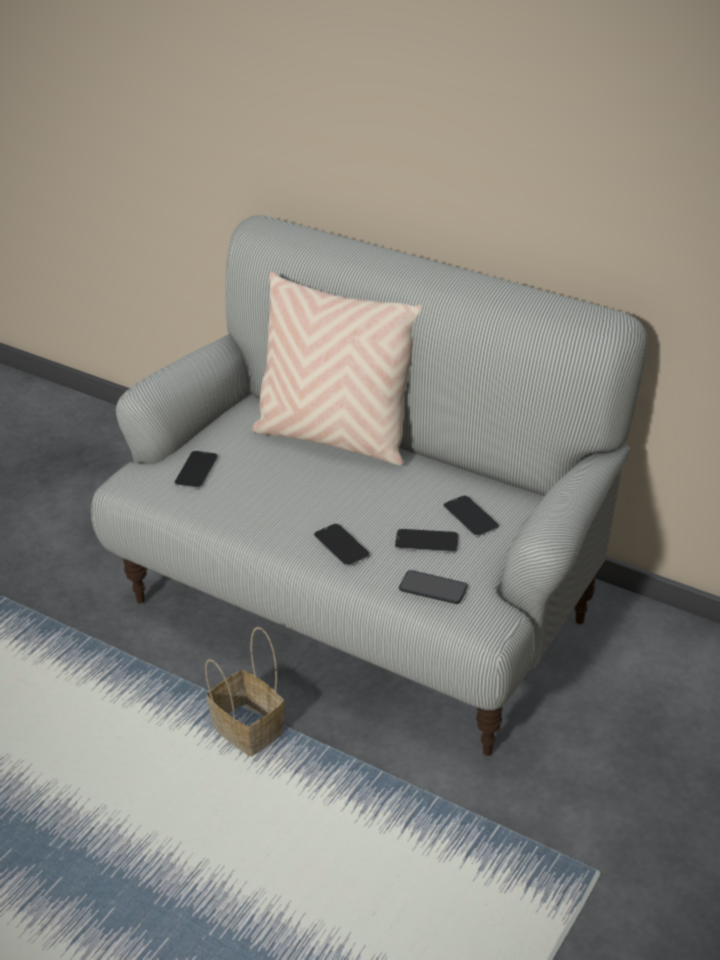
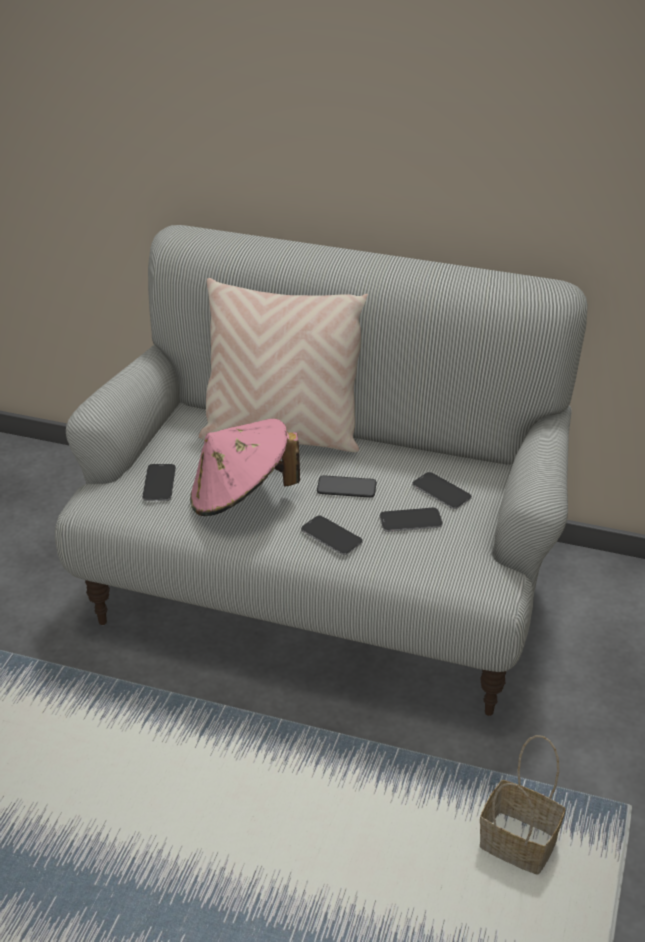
camera: 15 degrees left, 0 degrees up
basket [205,627,285,756] -> basket moved to [480,735,566,875]
phone [399,570,468,604] -> phone moved to [317,475,377,498]
none -> pink hat [190,419,300,516]

